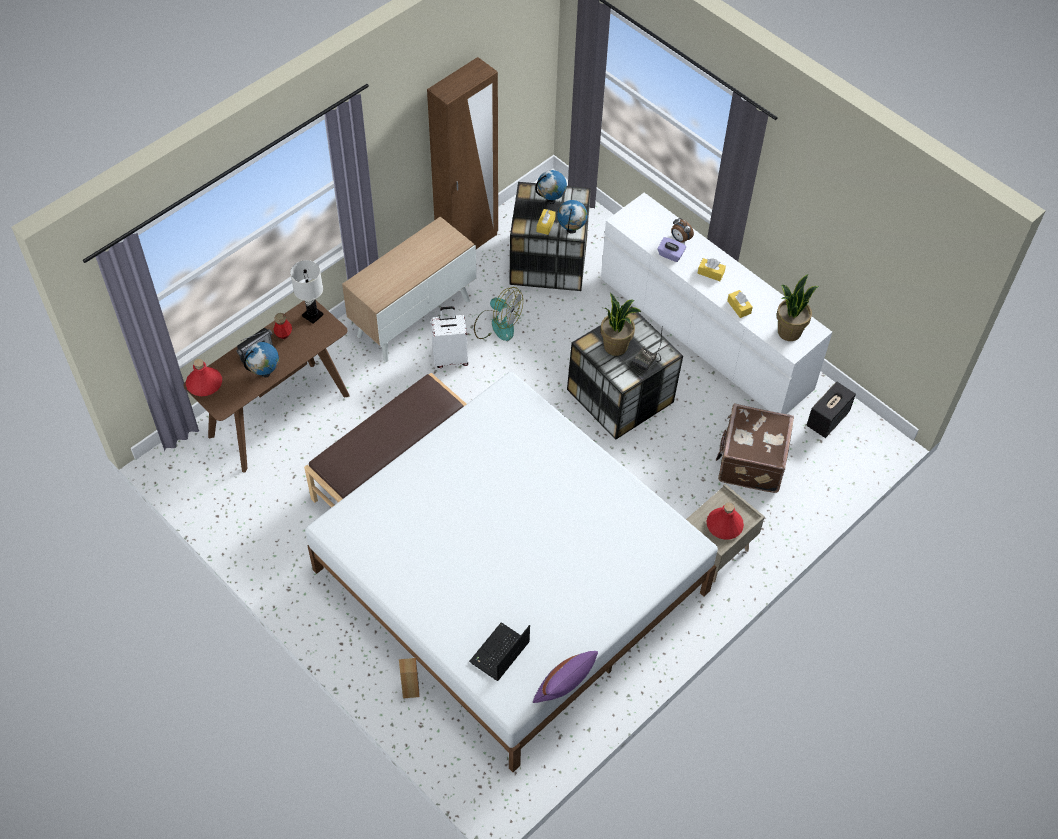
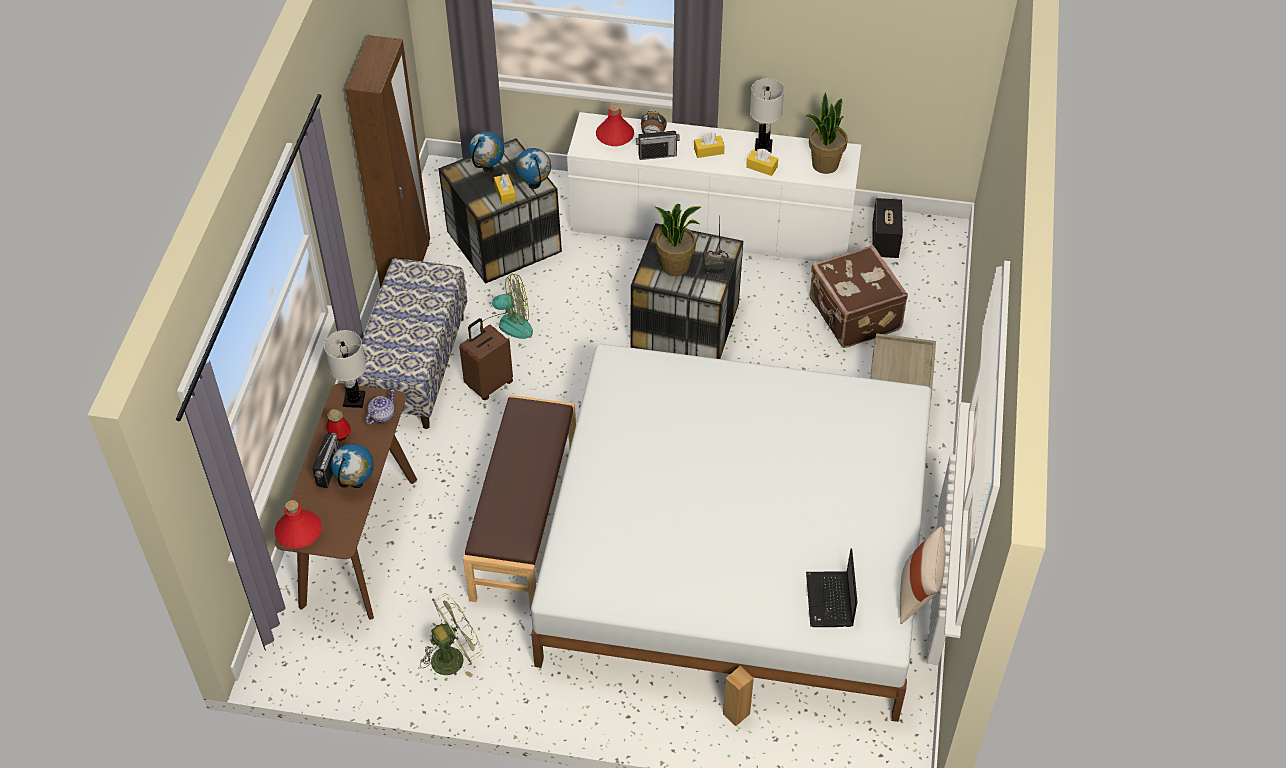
camera: 35 degrees left, 5 degrees down
cabinet [342,217,476,362] -> bench [357,259,467,429]
white suitcase [431,306,468,368] -> brown suitcase [459,318,513,400]
purple pillow [533,651,598,703] -> beige pillow [900,526,946,624]
purple tissue box [657,237,686,262] -> radio [636,128,680,160]
red bottle [706,502,744,540] -> red bottle moved to [596,104,634,146]
none -> teapot [366,389,395,425]
none -> green fan [420,593,483,678]
none -> white table lamp [750,78,784,153]

